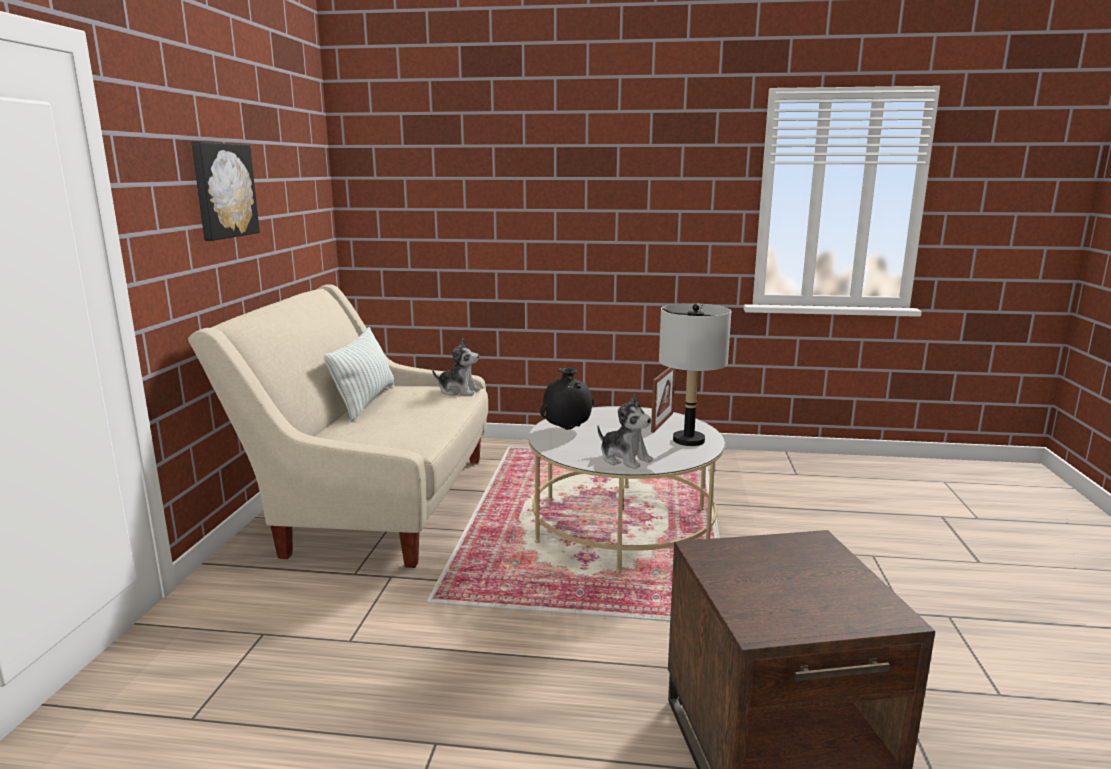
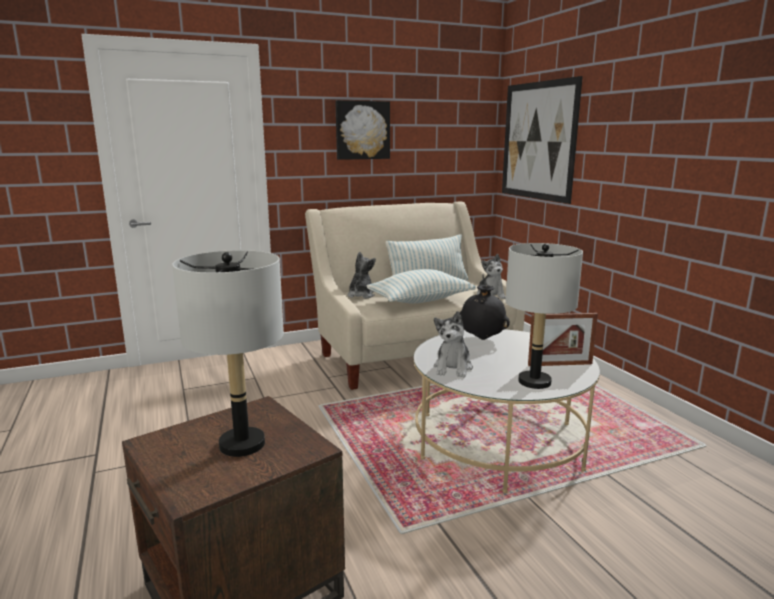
camera: 60 degrees right, 0 degrees up
none -> grey table lamp [172,250,284,457]
none -> plush toy [347,252,376,298]
none -> pillow [367,269,476,303]
none -> picture [502,76,583,204]

